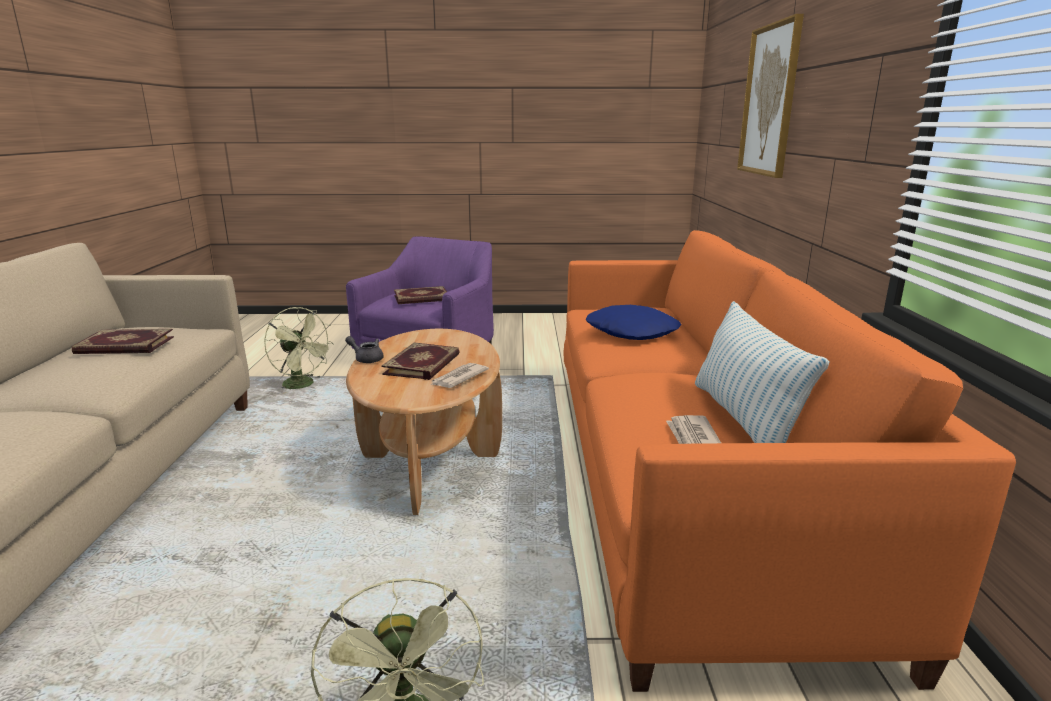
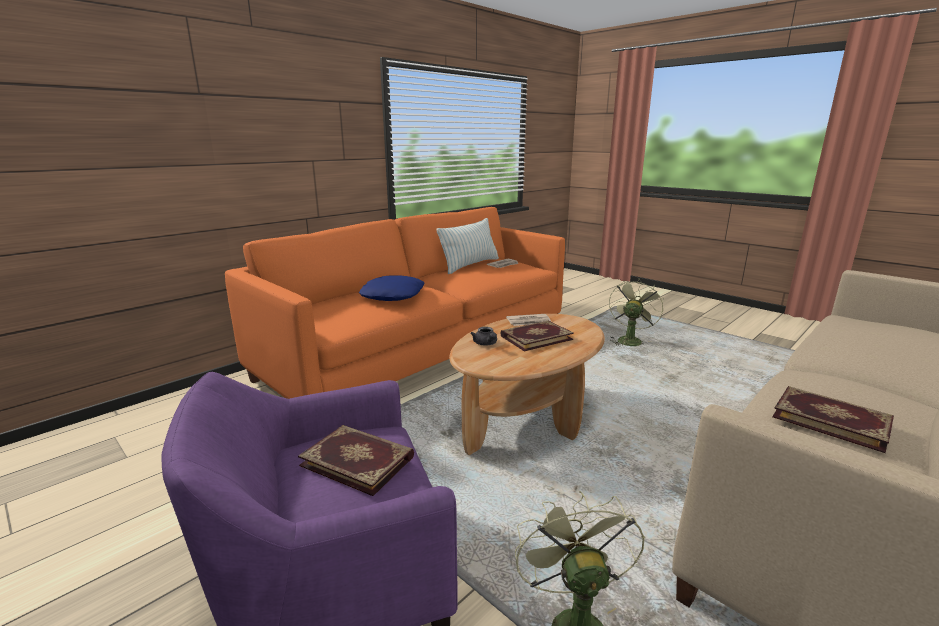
camera: 135 degrees left, 0 degrees up
grey teapot [345,336,384,363] -> grey teapot moved to [470,327,497,346]
picture [737,14,804,178] -> none

